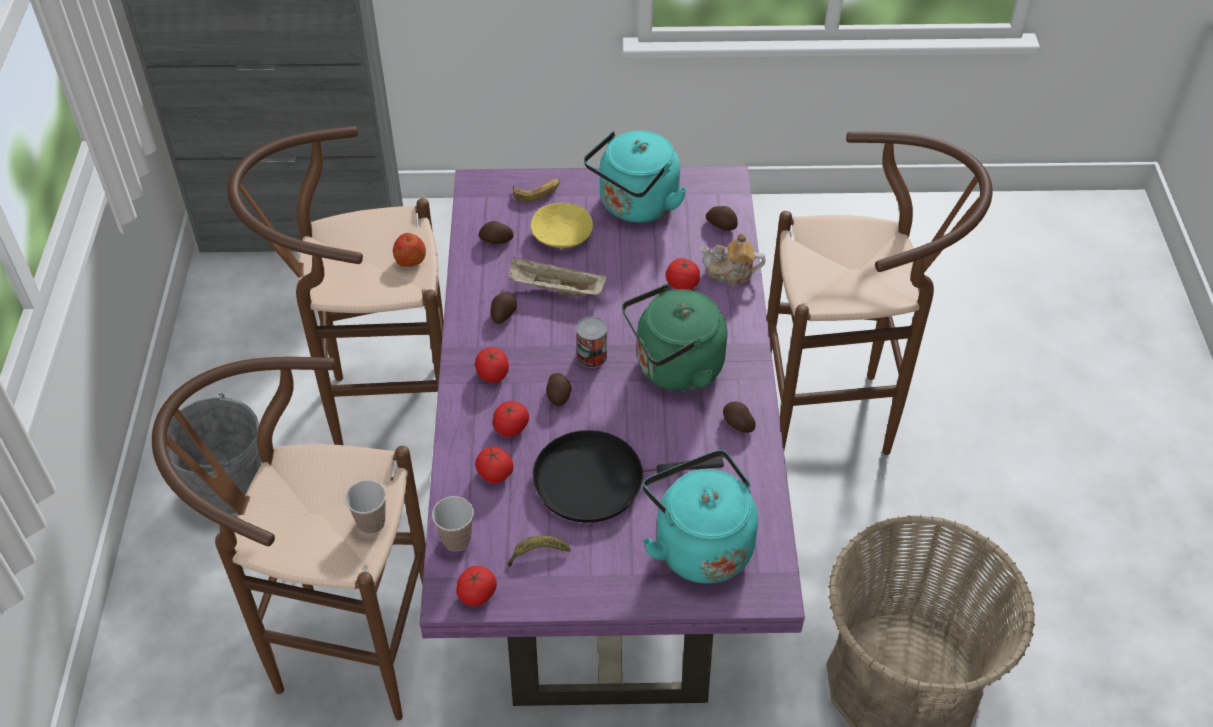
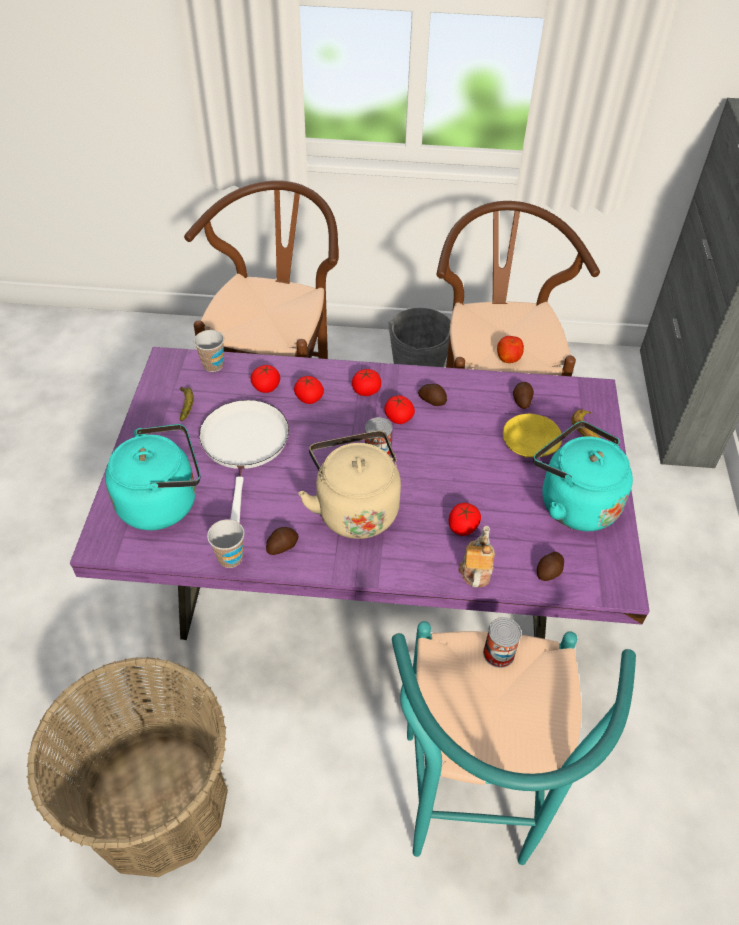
camera: 95 degrees right, 0 degrees up
cup [345,480,386,534] -> cup moved to [207,519,245,568]
tomato [456,566,497,606] -> tomato moved to [384,395,415,424]
beige tray [508,257,607,296] -> none
black frying pan [532,430,724,523] -> white frying pan [199,400,289,522]
potato [546,373,572,406] -> none
green kettle [622,284,727,392] -> beige kettle [298,431,401,539]
brown stool [767,132,993,455] -> turquoise stool [392,621,636,865]
none -> can [483,617,521,668]

